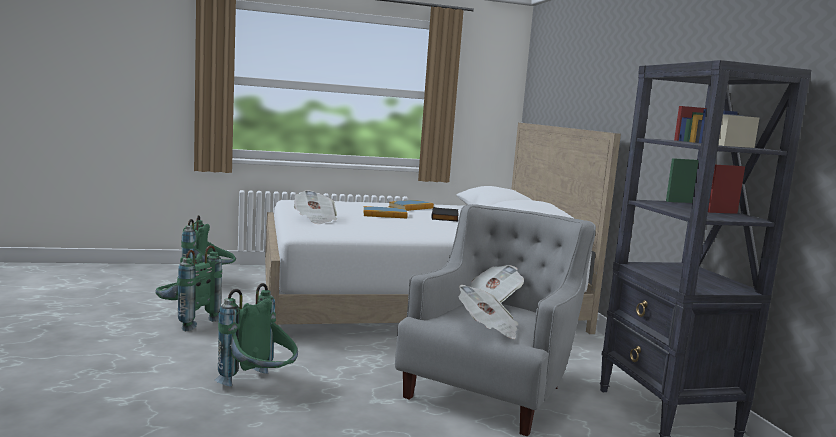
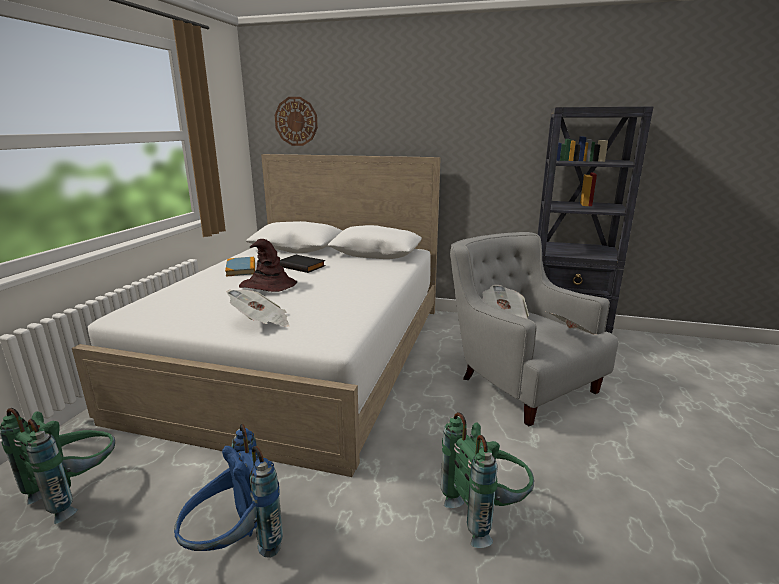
camera: 60 degrees left, 10 degrees up
green backpack [155,245,222,331] -> blue backpack [174,424,283,558]
book [363,206,408,219] -> brown hat [239,239,297,292]
none -> wall clock [275,97,318,146]

